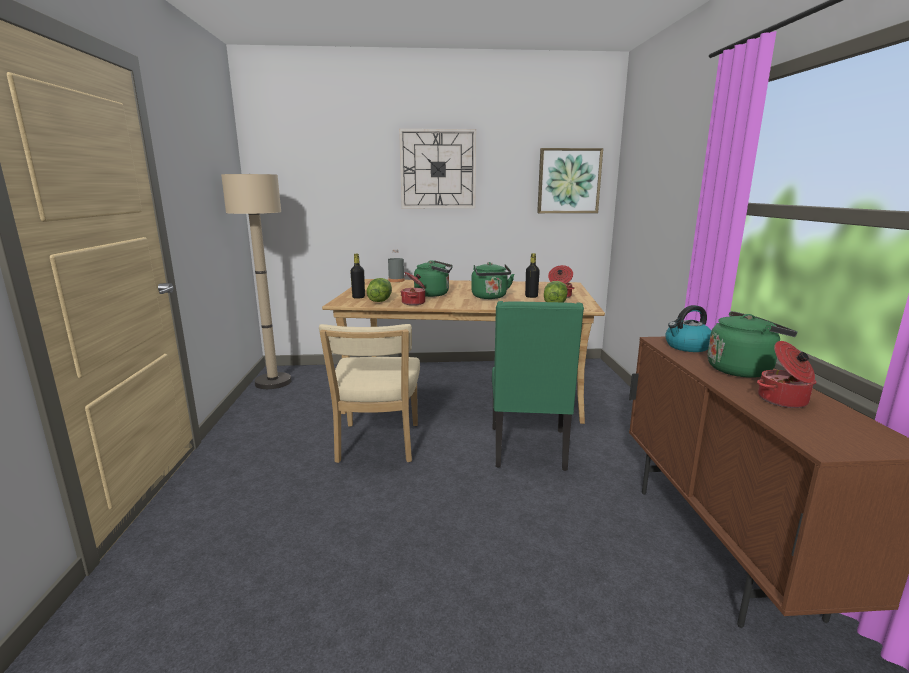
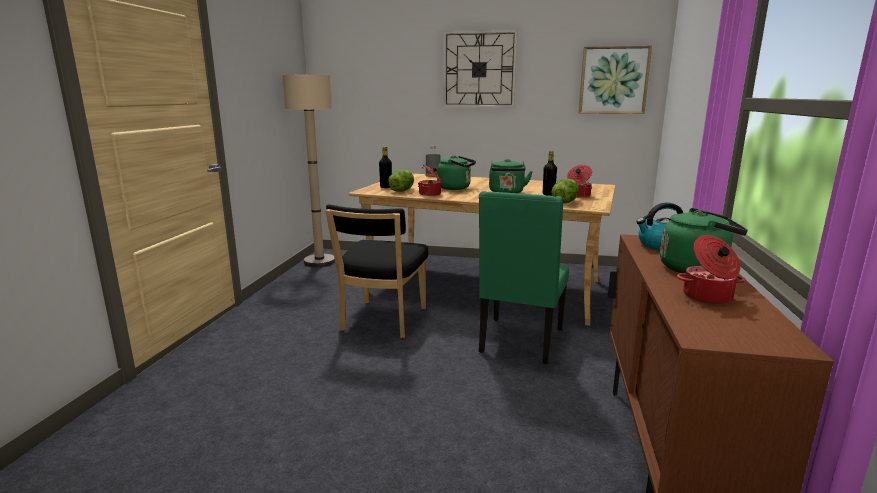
camera: 15 degrees right, 0 degrees up
beige chair [319,324,420,463] -> black chair [325,204,428,338]

